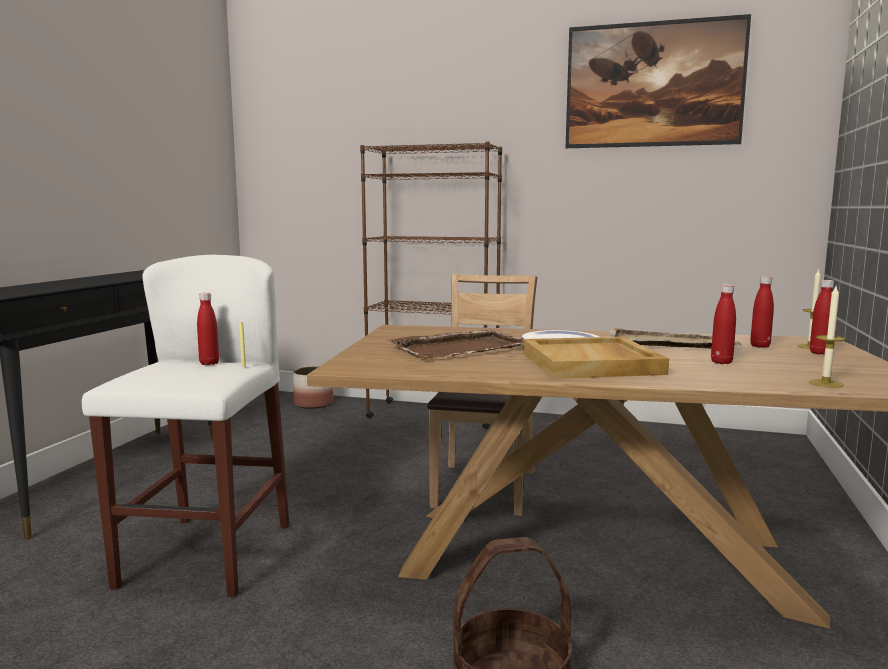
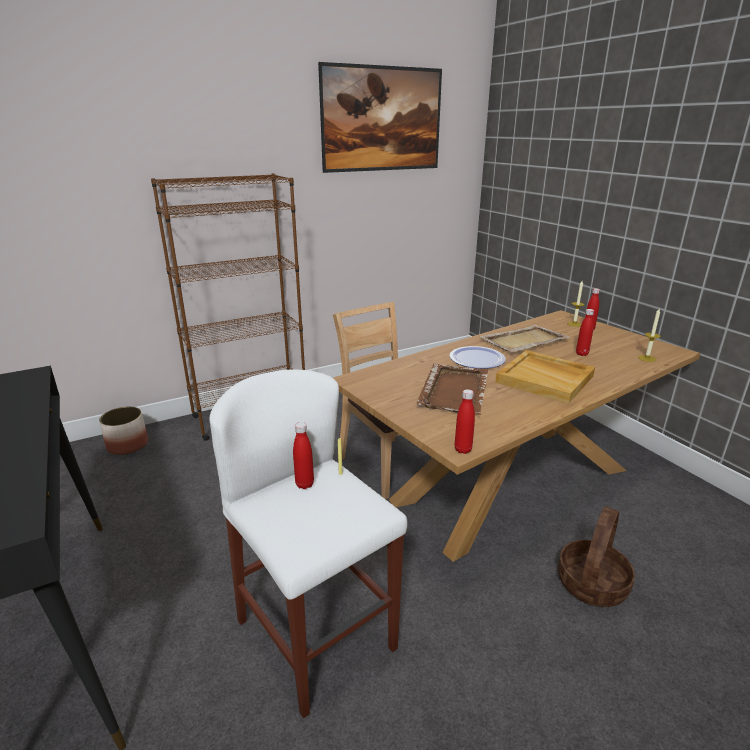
camera: 45 degrees left, 15 degrees up
red bottle [750,276,774,348] -> red bottle moved to [455,389,475,454]

